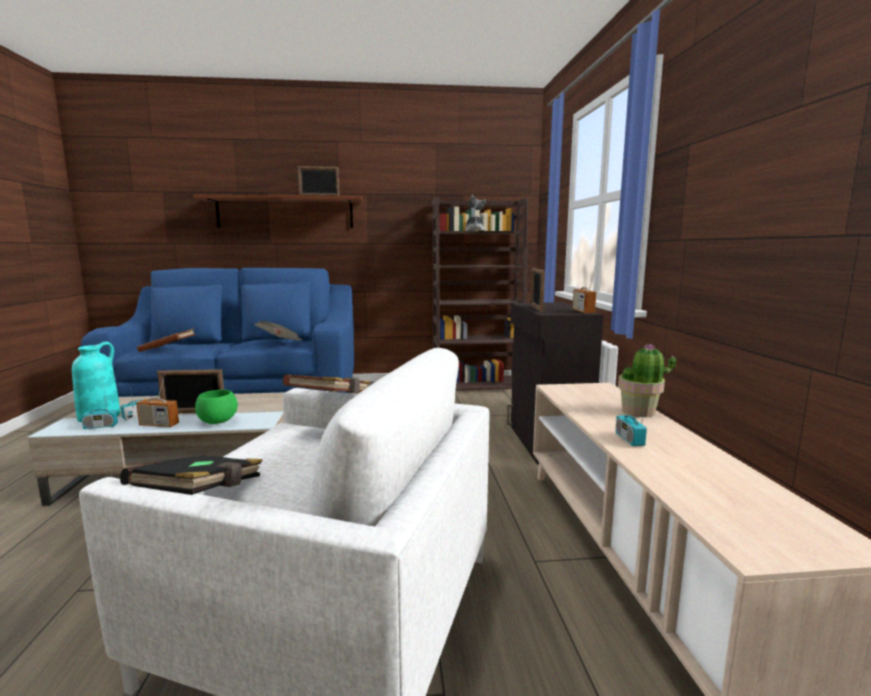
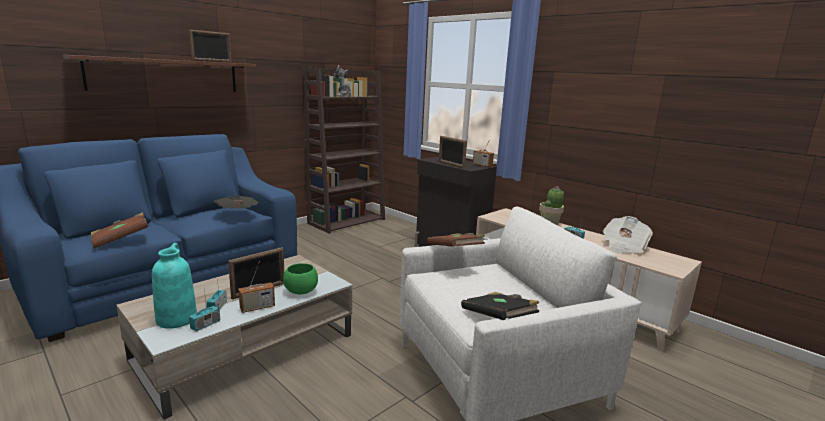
camera: 40 degrees left, 5 degrees up
none -> newspaper [603,216,653,254]

